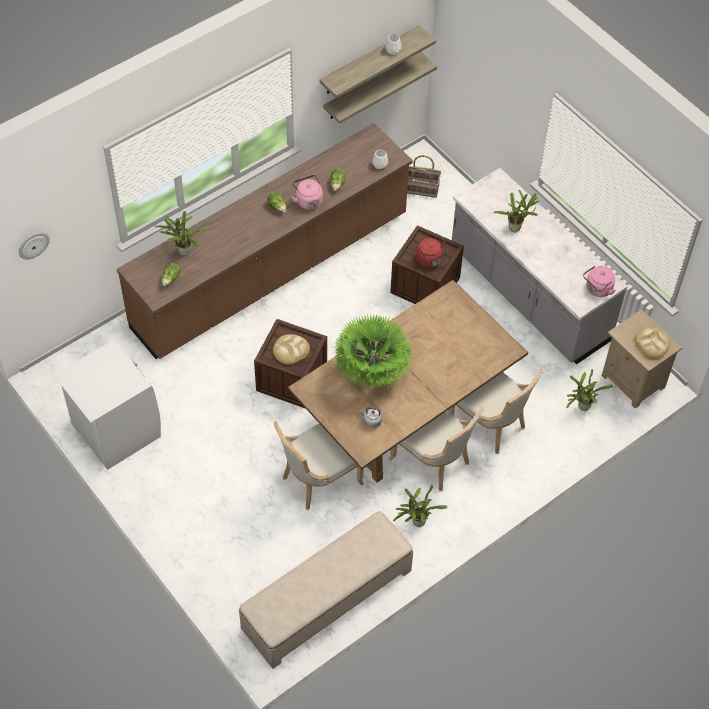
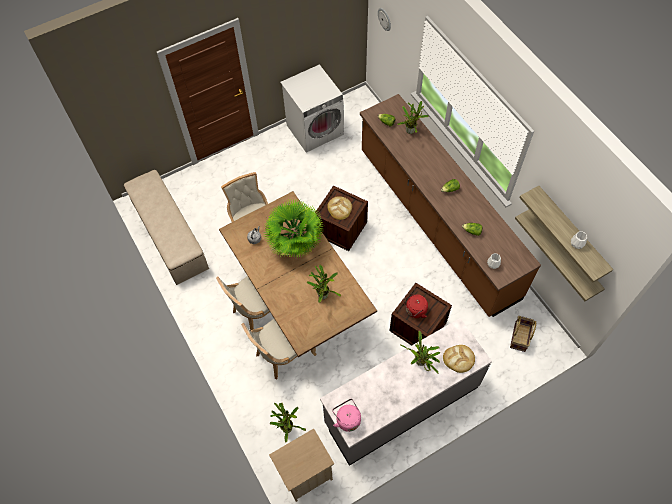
camera: 100 degrees right, 5 degrees up
pink kettle [292,175,323,210] -> none
potted plant [393,485,447,527] -> potted plant moved to [307,265,341,303]
bread [635,327,670,359] -> bread moved to [443,345,475,373]

